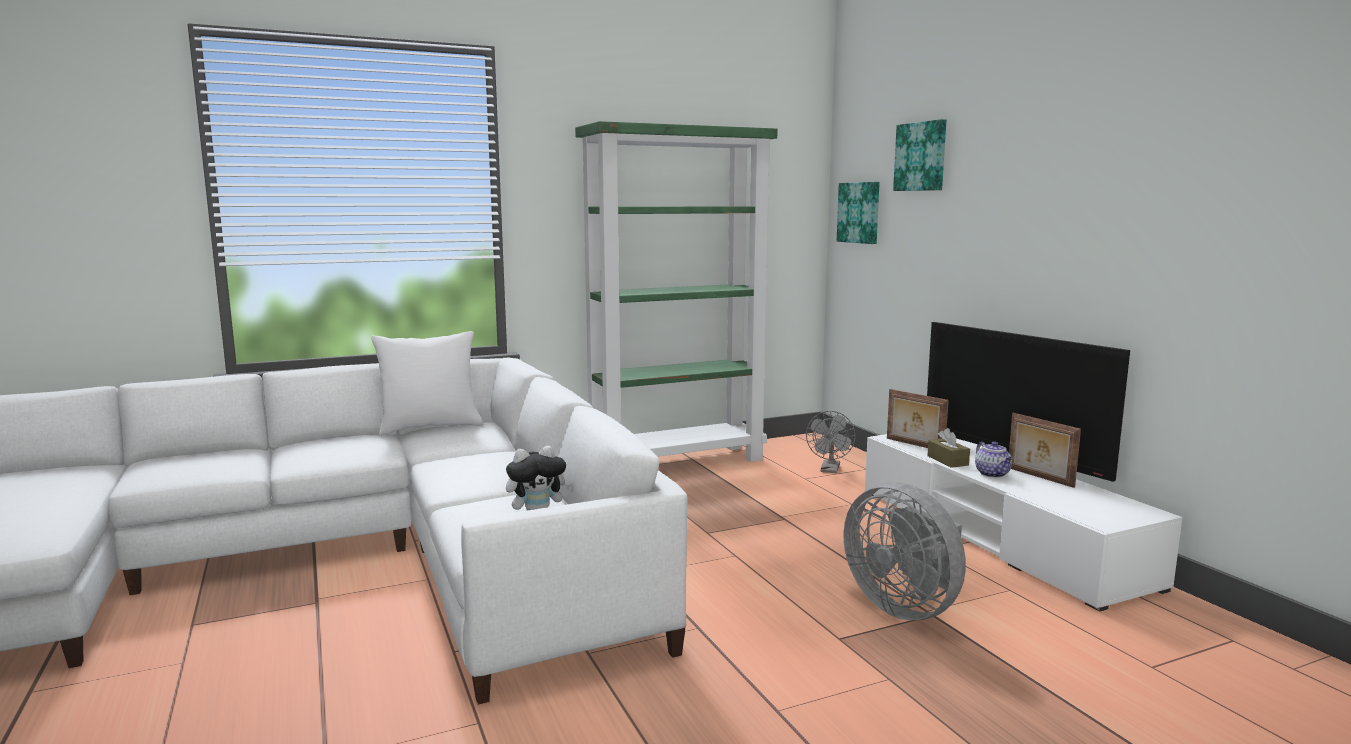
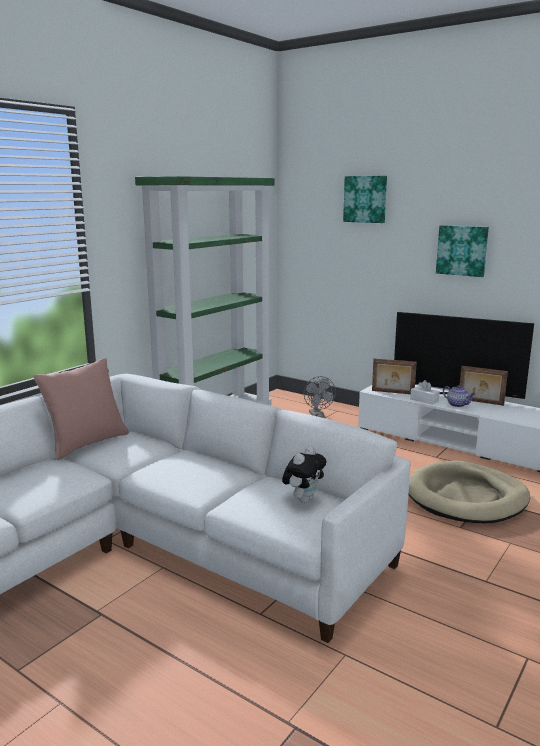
camera: 30 degrees left, 5 degrees up
white pillow [371,331,483,436] -> pink pillow [33,358,129,460]
picture [837,182,880,244] -> picture moved to [436,225,489,277]
grey fan [843,482,966,620] -> beige dog bed [408,461,530,523]
brown tissue box [927,428,970,468] -> white tissue box [410,380,440,405]

